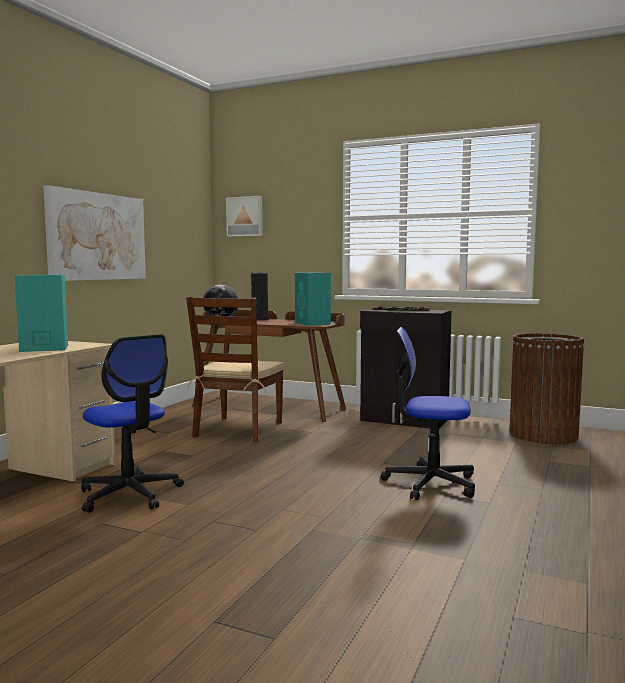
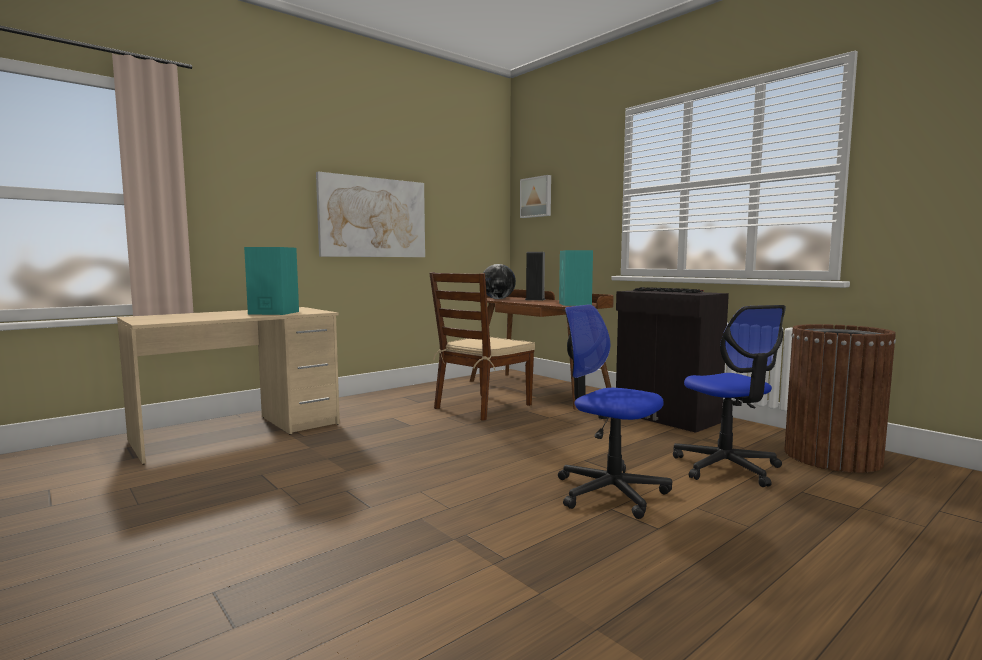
camera: 25 degrees right, 0 degrees up
office chair [81,334,184,513] -> office chair moved to [673,305,786,487]

